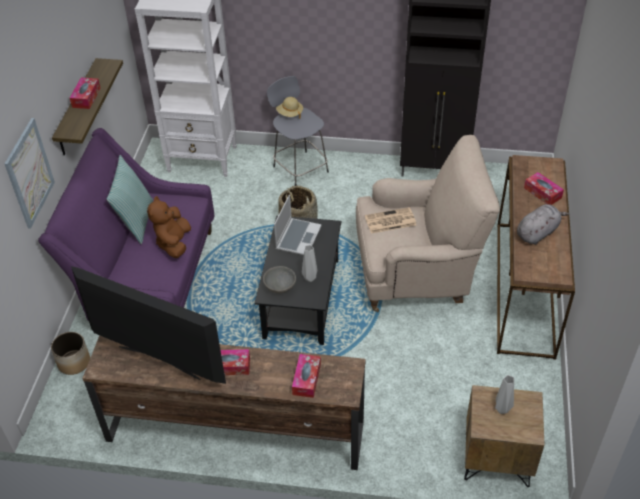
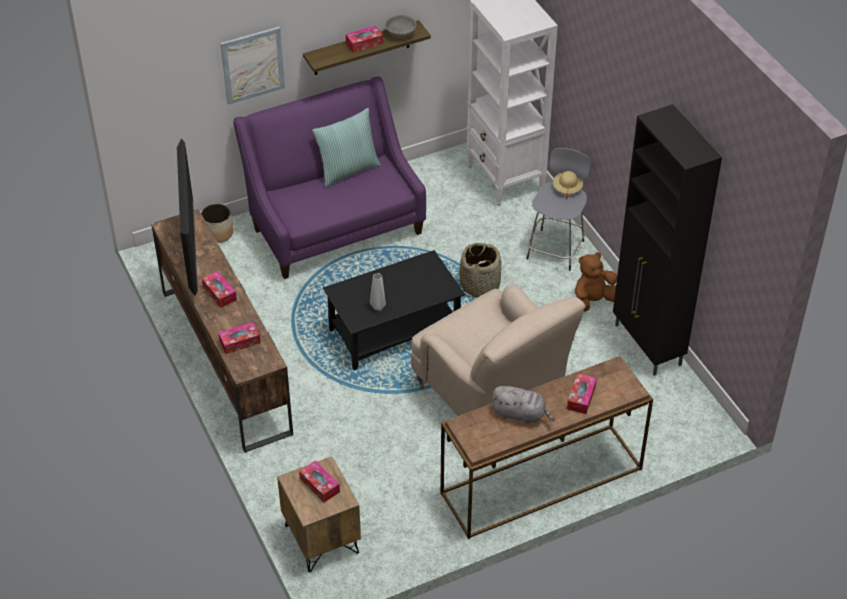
camera: 55 degrees right, 0 degrees up
brown plush toy [147,196,191,258] -> brown plush toy moved to [575,252,617,312]
grey bowl [263,266,296,293] -> grey bowl moved to [385,15,417,38]
laptop [274,194,322,255] -> none
newspaper [365,207,416,234] -> none
grey vase [495,375,514,414] -> tissue box [299,461,340,503]

